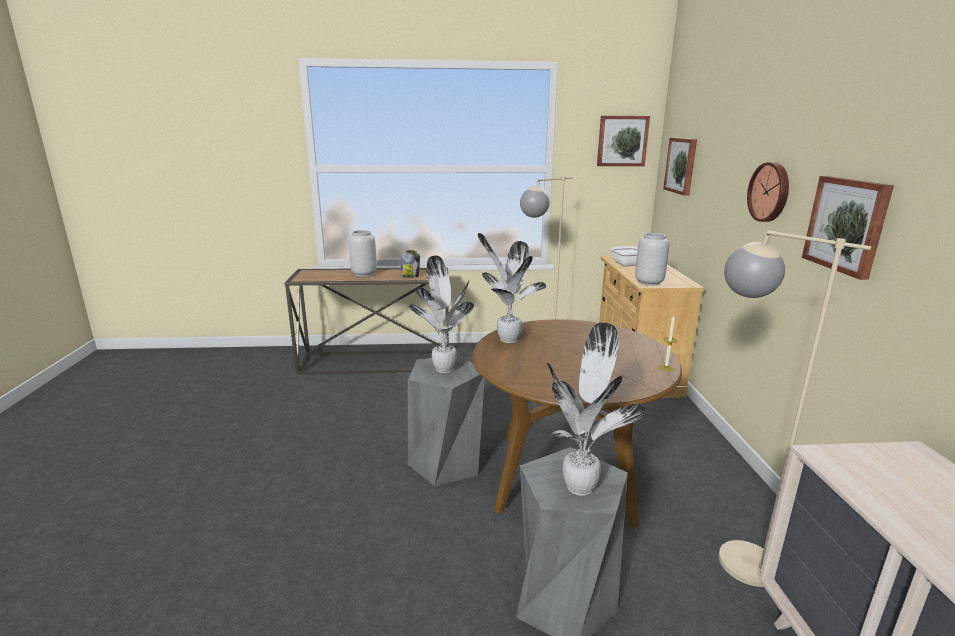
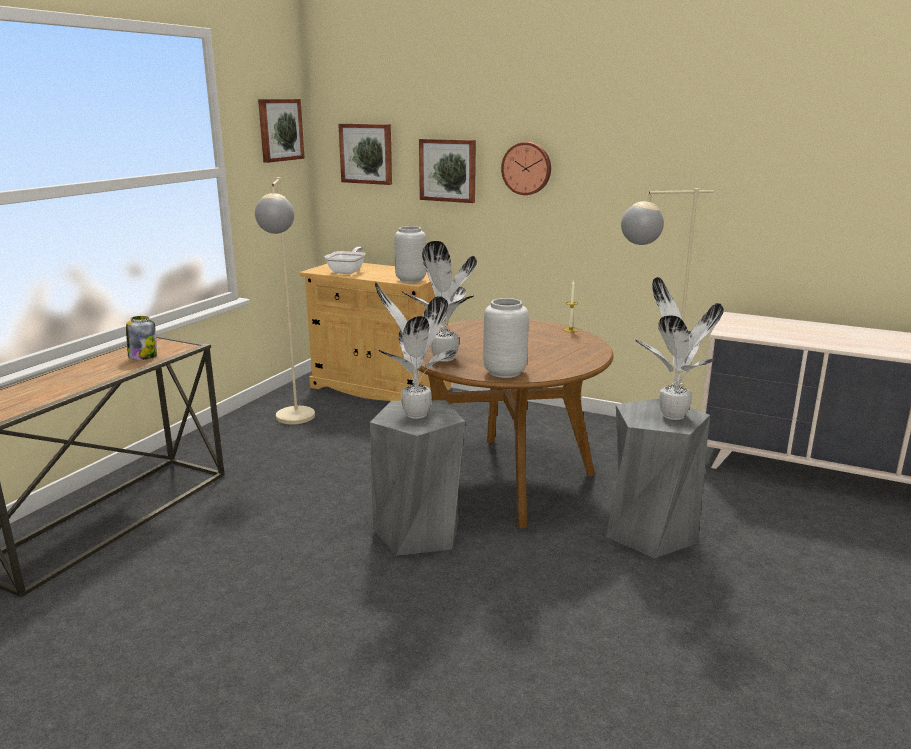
camera: 60 degrees left, 0 degrees up
grey vase [349,230,377,277] -> grey vase moved to [483,298,529,378]
picture [802,176,894,280] -> picture moved to [419,139,476,203]

